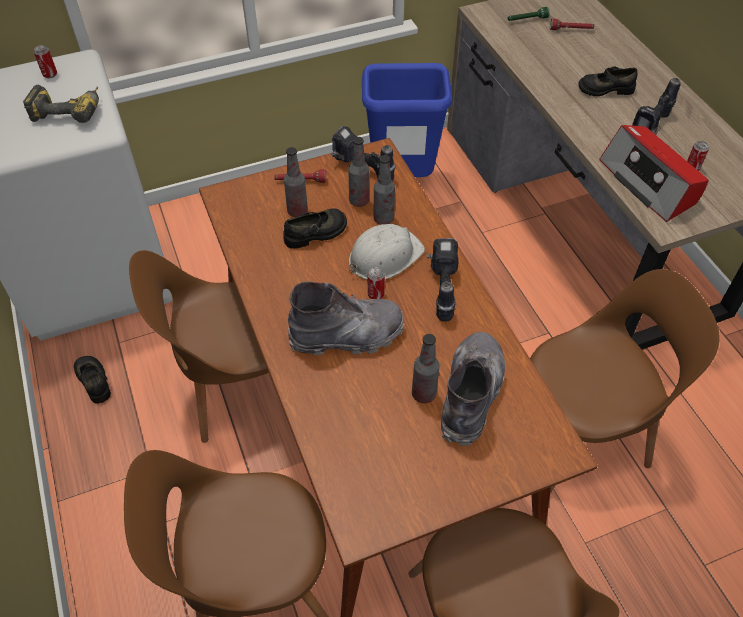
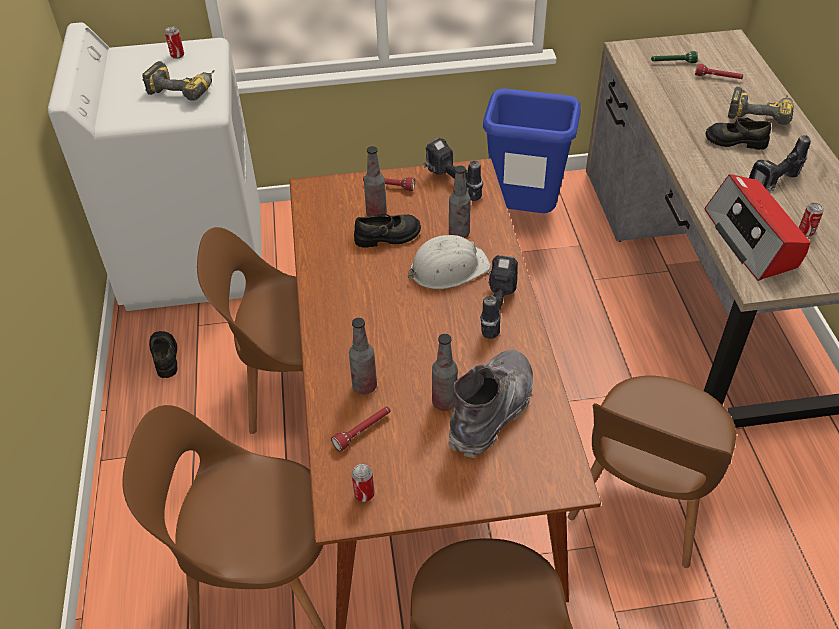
camera: 15 degrees right, 5 degrees down
grey boot [288,281,404,356] -> none
bottle [348,137,370,207] -> bottle moved to [349,318,377,394]
can [368,267,385,299] -> can moved to [352,464,375,502]
brown chair [530,269,719,494] -> brown chair turned 120 degrees clockwise [568,376,736,568]
none -> red flashlight [331,407,391,451]
none -> power drill [728,87,794,125]

